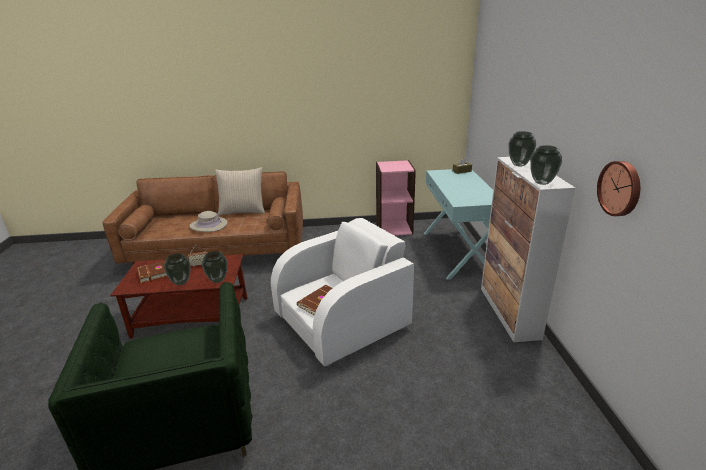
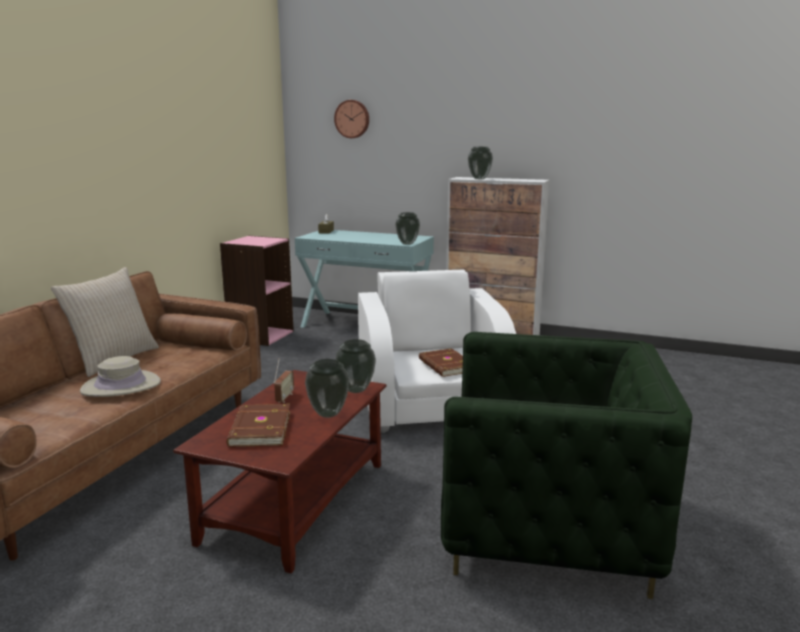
camera: 65 degrees left, 10 degrees down
vase [530,145,562,185] -> vase moved to [395,212,420,245]
wall clock [597,161,640,216] -> wall clock moved to [334,100,369,138]

